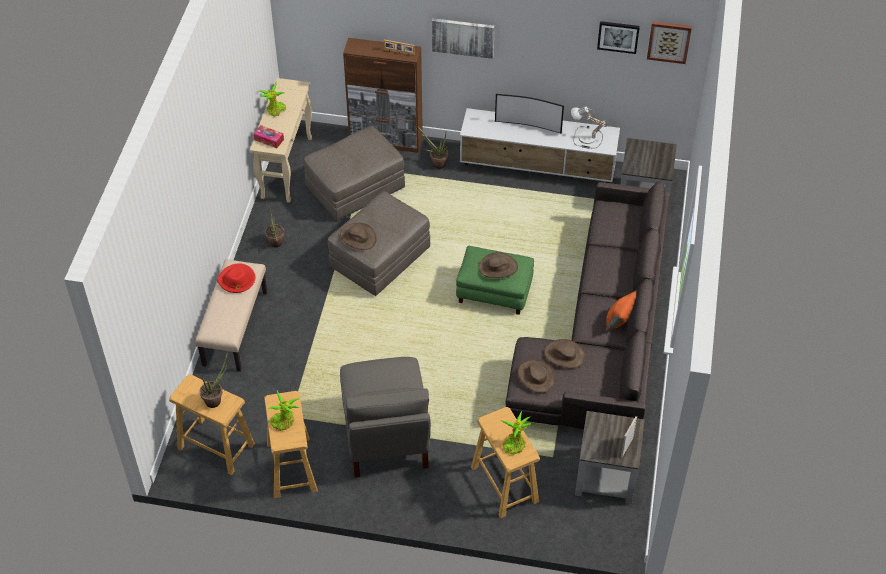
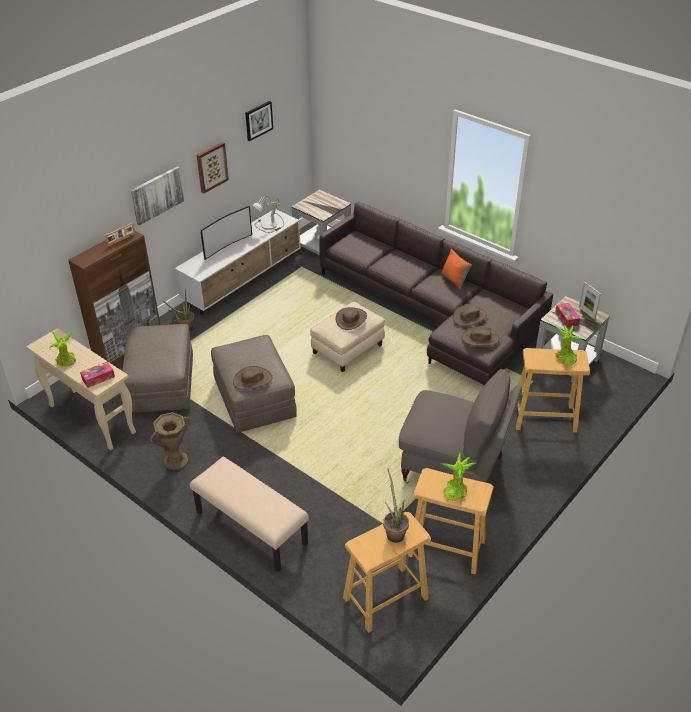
camera: 60 degrees left, 10 degrees down
red hat [217,263,255,293] -> none
potted plant [265,206,284,247] -> brown vase [150,412,190,471]
green ottoman [456,246,534,315] -> beige ottoman [310,301,385,372]
picture [647,21,692,64] -> picture moved to [197,142,229,194]
none -> tissue box [555,303,580,327]

